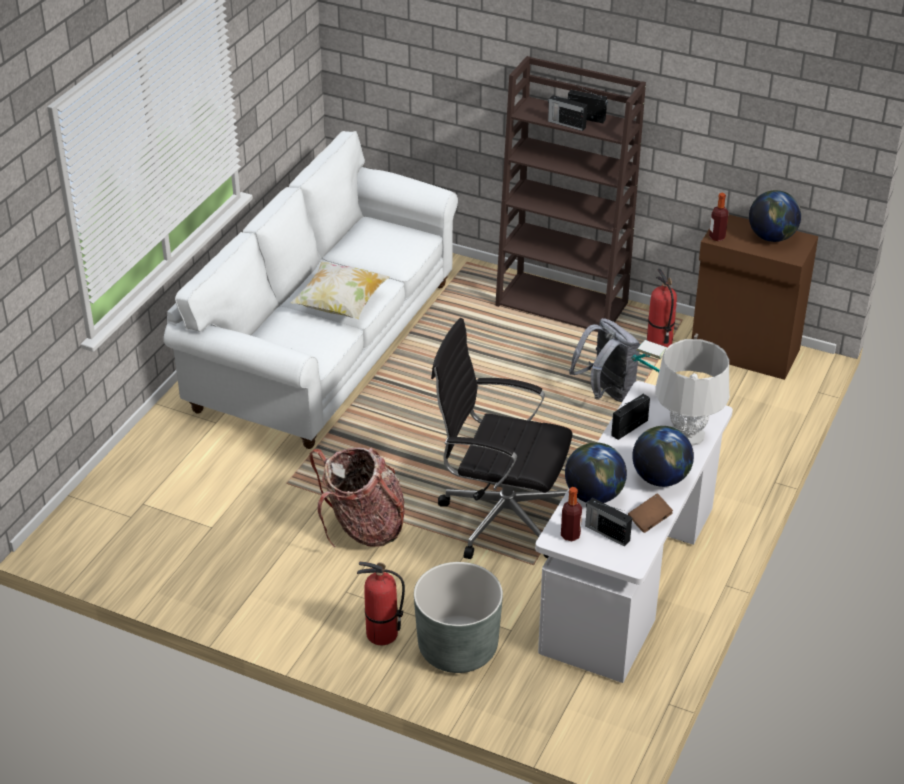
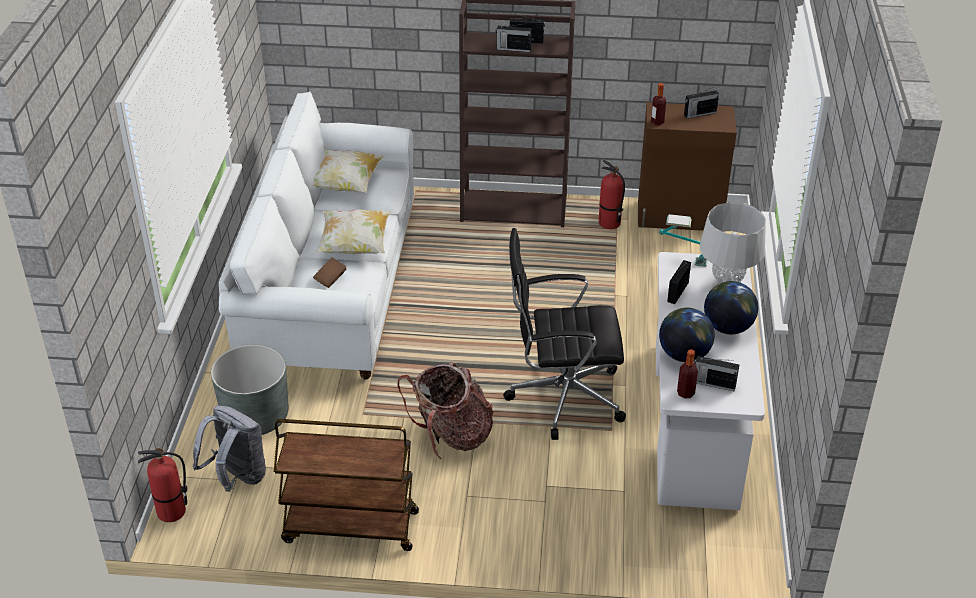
camera: 20 degrees left, 0 degrees up
fire extinguisher [357,562,405,645] -> fire extinguisher moved to [138,448,187,522]
grey planter [414,562,503,673] -> grey planter moved to [211,344,288,435]
grey backpack [569,318,640,402] -> grey backpack moved to [193,405,266,492]
brown book [628,493,673,533] -> brown book moved to [313,257,347,288]
globe [749,190,801,242] -> radio [684,87,719,118]
none -> brown cart [273,419,419,551]
none -> pillow [312,149,384,193]

